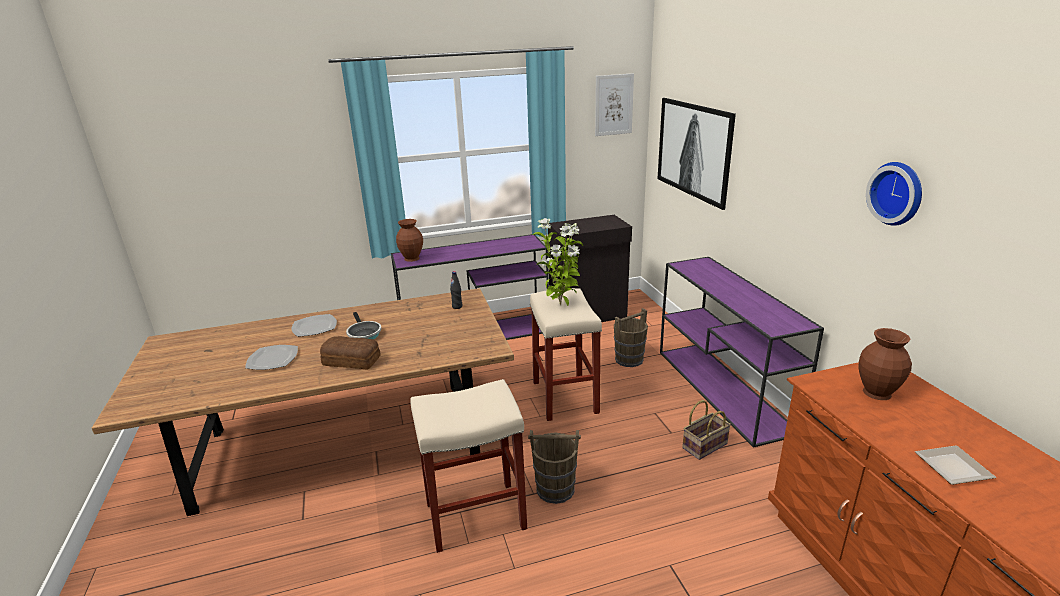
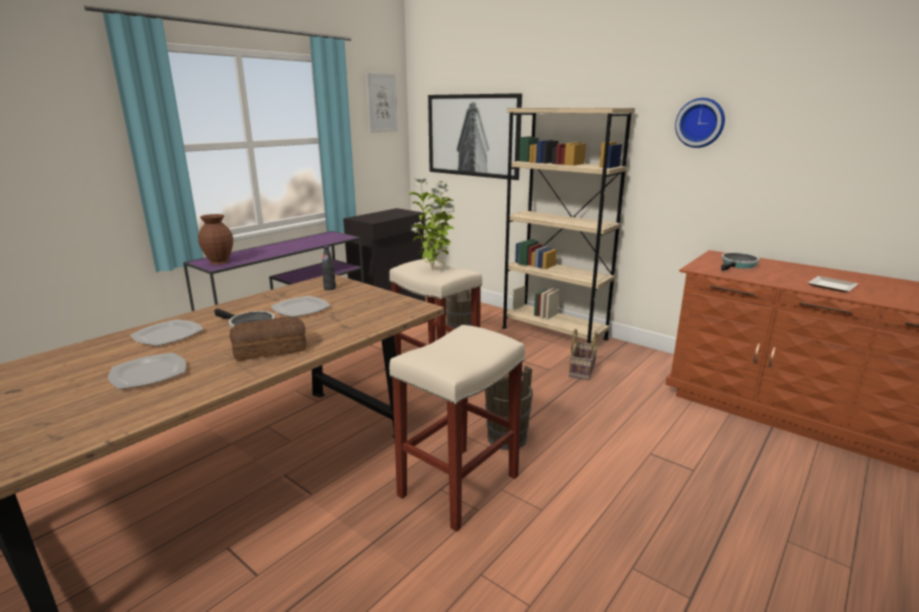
camera: 35 degrees left, 5 degrees down
purple console table [660,257,824,448] -> beige bookcase [502,108,635,344]
brown vase [858,328,912,400] -> frying pan [721,253,760,271]
none -> plate [271,296,330,317]

